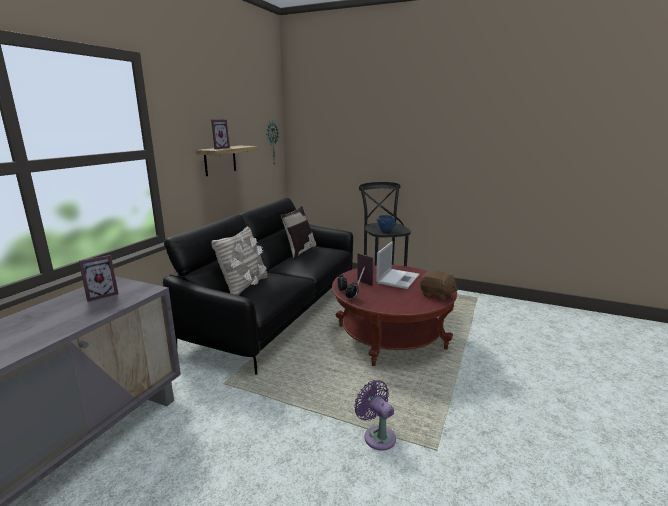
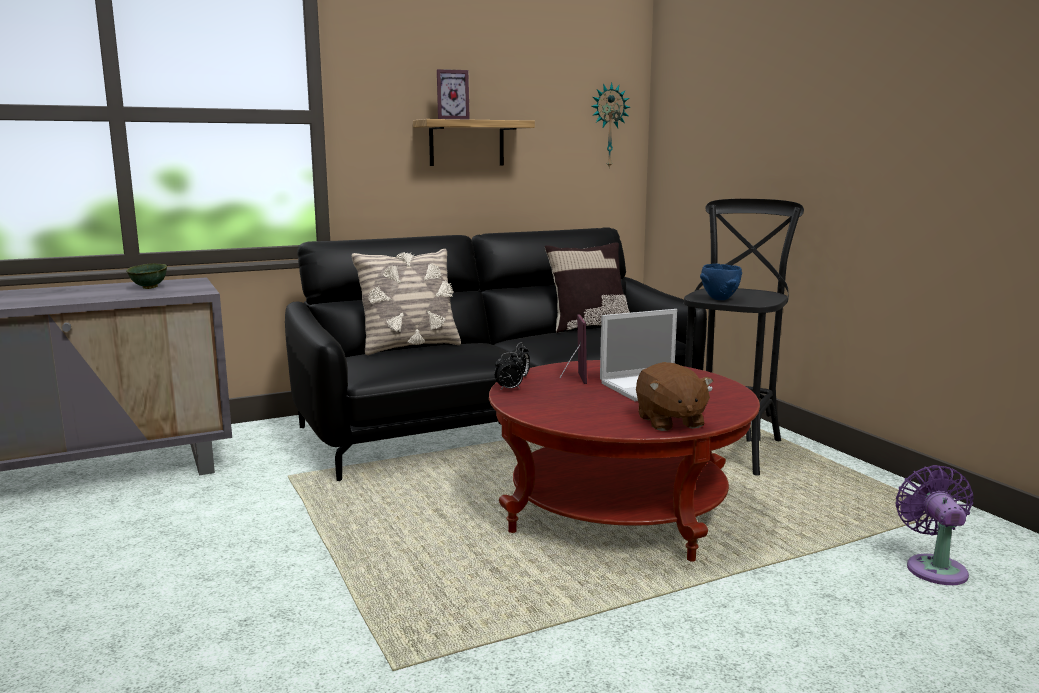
camera: 40 degrees right, 5 degrees down
picture frame [79,255,118,302] -> green bowl [126,263,167,289]
purple fan [354,380,396,451] -> purple fan moved to [896,465,973,585]

